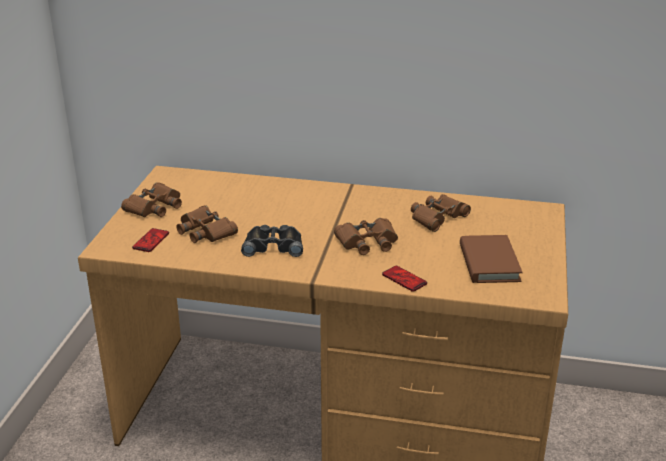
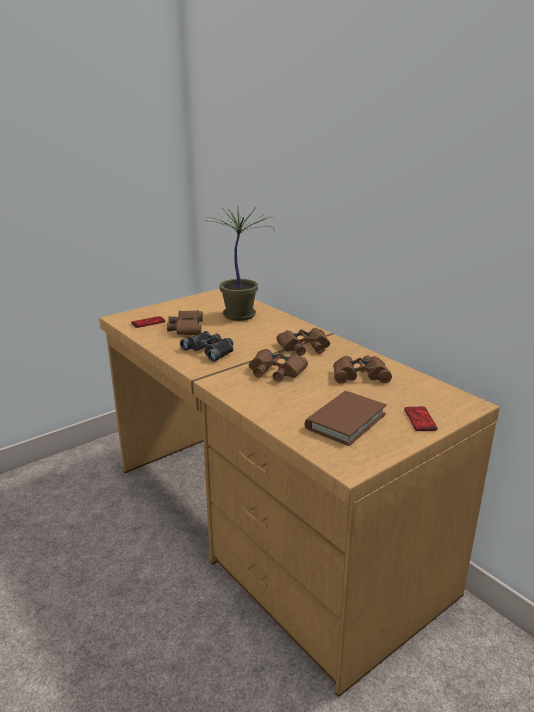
camera: 40 degrees right, 5 degrees down
brown binoculars [121,182,182,217] -> brown binoculars moved to [276,328,330,356]
phone [382,266,427,292] -> phone moved to [404,406,438,431]
none -> potted plant [208,206,274,321]

